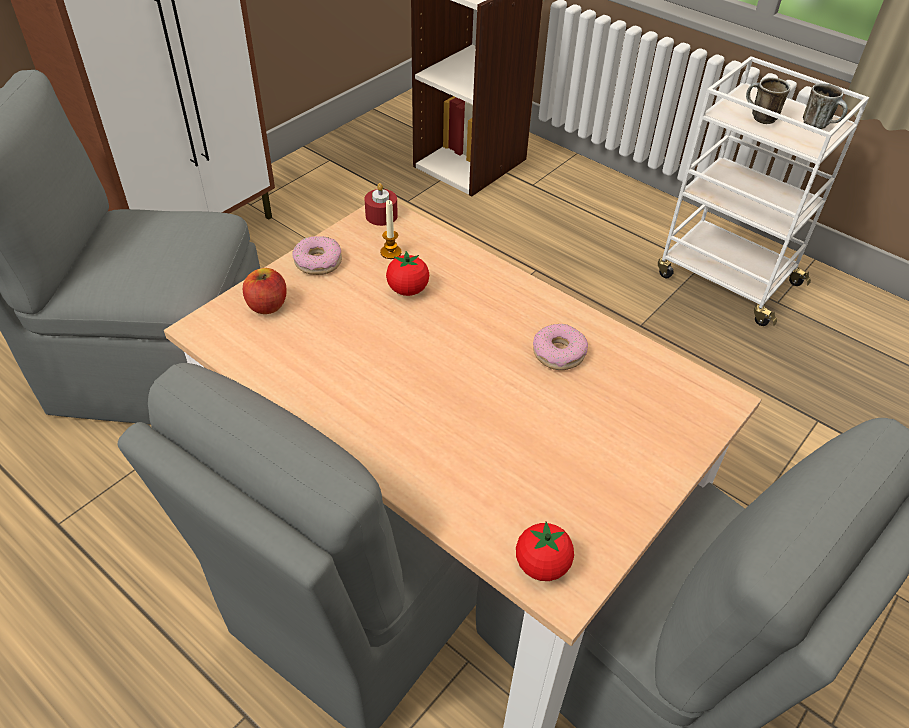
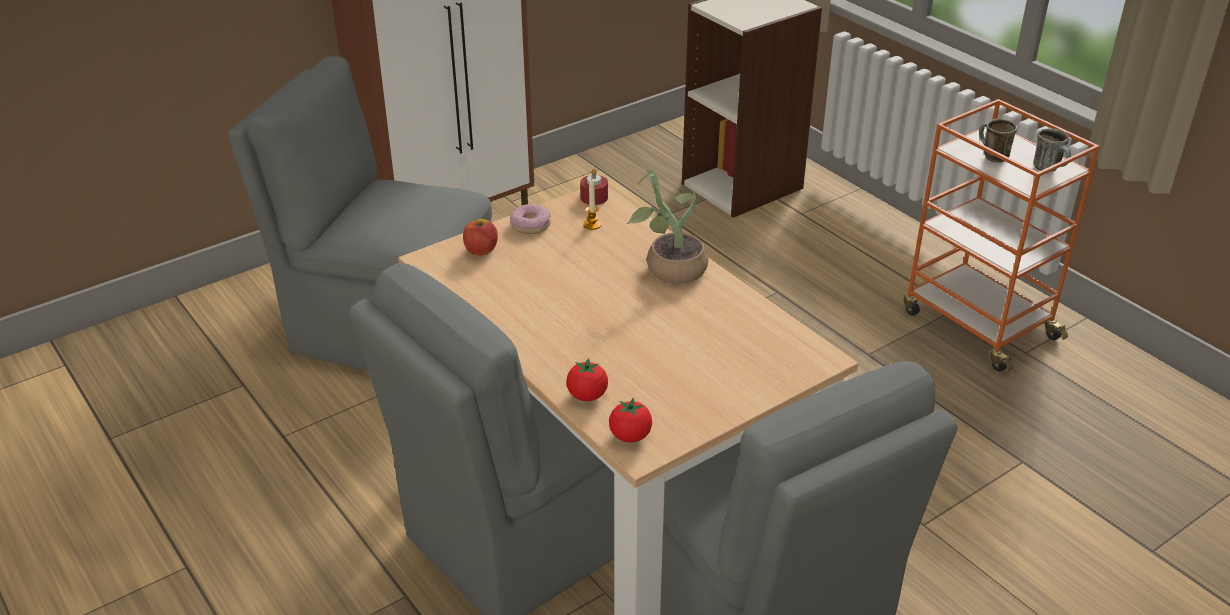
camera: 15 degrees right, 10 degrees down
tomato [386,251,429,296] -> tomato moved to [566,358,608,401]
donut [533,324,588,370] -> none
white cart [658,56,869,326] -> orange cart [904,99,1100,372]
none -> potted plant [627,170,709,284]

